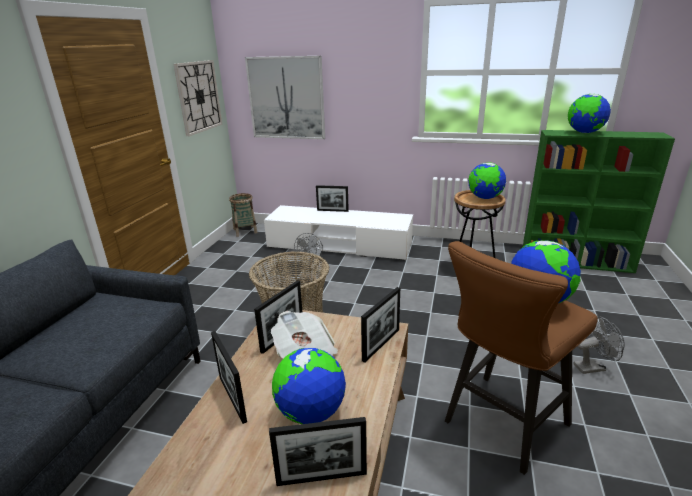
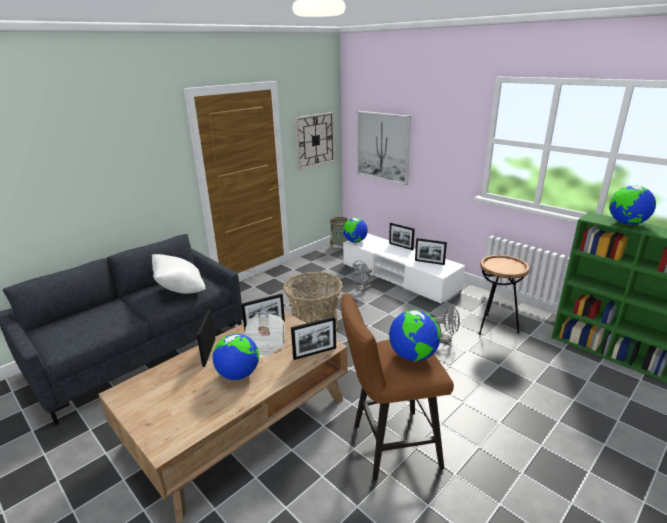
camera: 30 degrees right, 0 degrees up
picture frame [269,417,367,486] -> picture frame moved to [415,238,447,265]
globe [468,162,506,199] -> globe moved to [343,218,368,243]
grey fan [573,317,625,374] -> grey fan moved to [433,305,460,343]
none -> white pillow [152,254,205,294]

